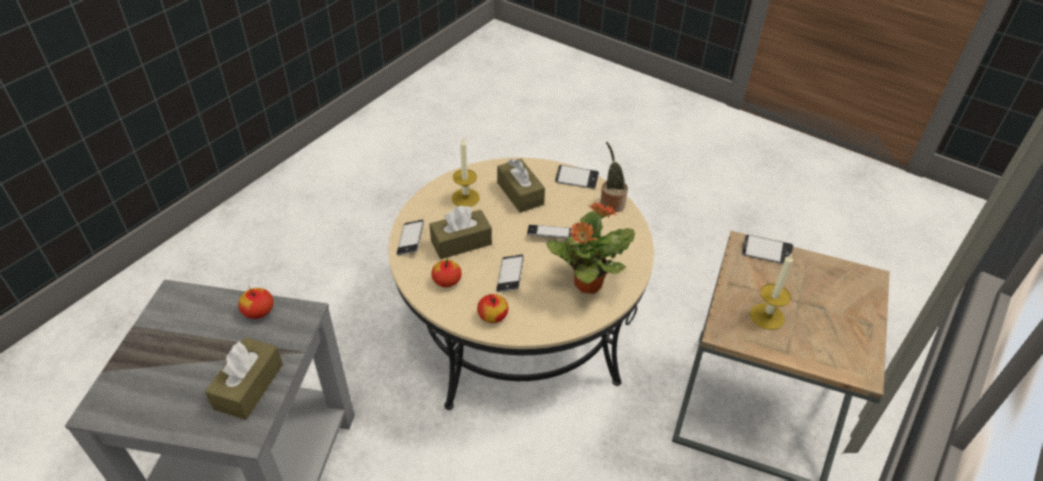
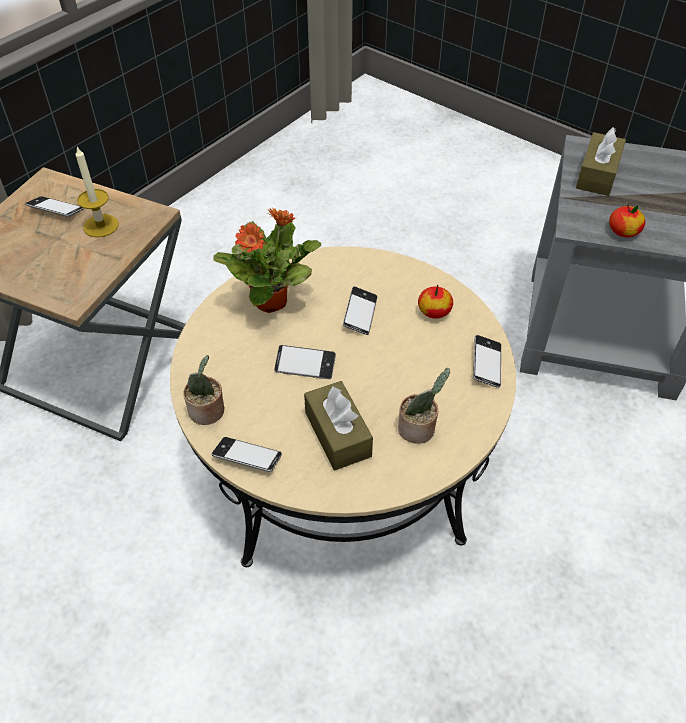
camera: 175 degrees left, 5 degrees up
brown tissue box [429,206,492,259] -> none
candle [452,138,480,207] -> potted plant [398,368,450,444]
apple [477,294,509,323] -> none
phone [742,235,793,264] -> phone moved to [26,196,83,217]

